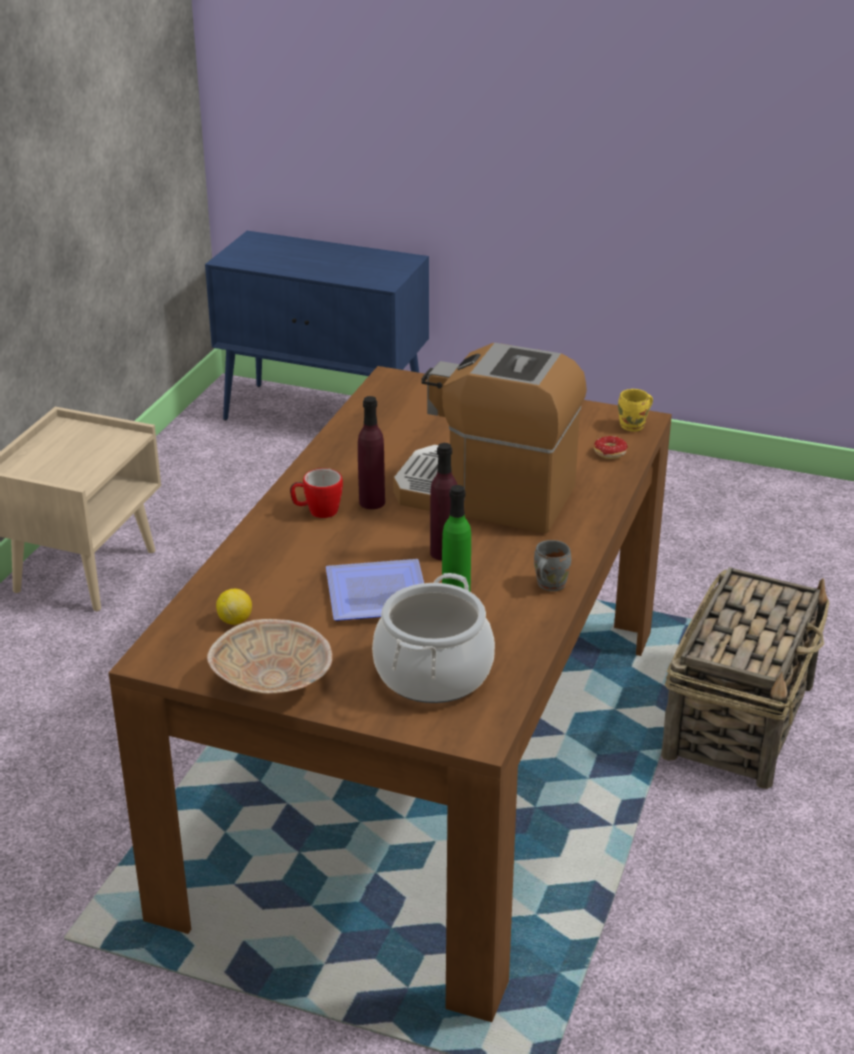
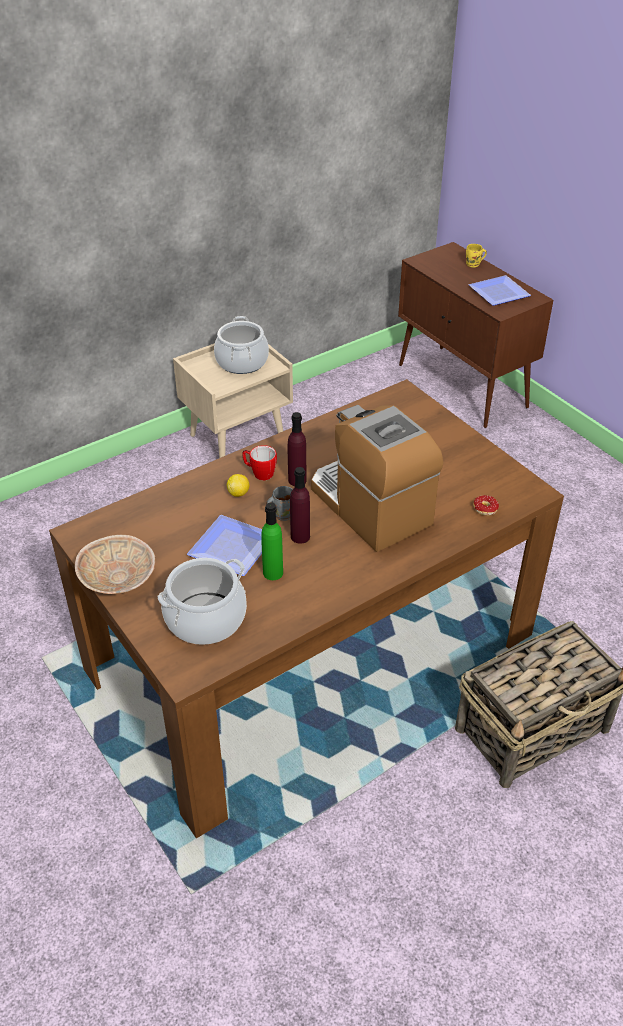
camera: 35 degrees right, 10 degrees up
blue cabinet [205,231,429,421] -> brown cabinet [398,242,553,428]
lemon [216,589,252,625] -> lemon moved to [227,474,249,497]
grey mug [534,540,571,591] -> grey mug moved to [266,486,293,521]
yellow mug [618,389,653,431] -> yellow mug moved to [466,244,487,268]
none -> cooking pot [214,316,269,374]
none -> plate [469,275,531,306]

